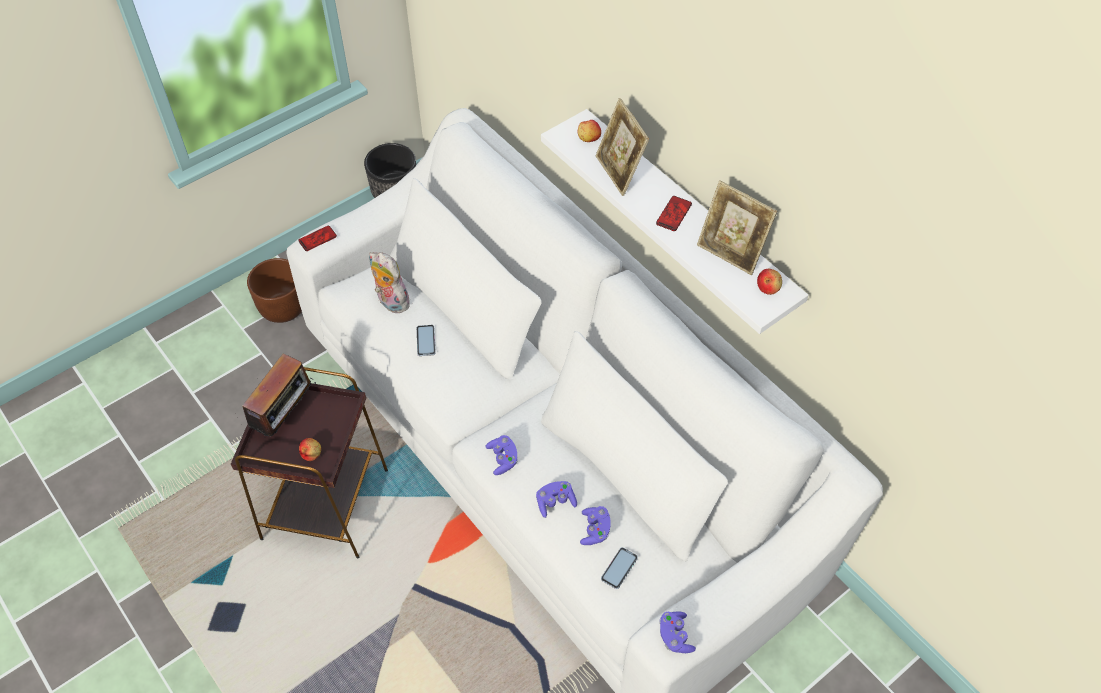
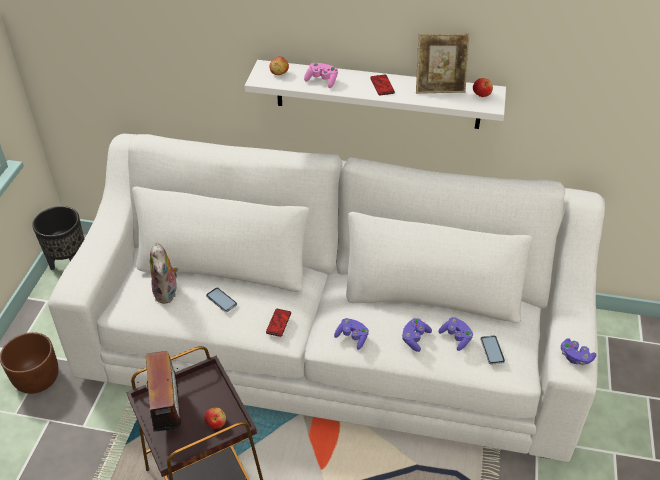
camera: 40 degrees left, 10 degrees down
phone [298,226,337,251] -> phone moved to [266,309,291,337]
plush toy [369,252,410,313] -> plush toy turned 105 degrees counterclockwise [150,243,178,304]
picture frame [596,98,649,196] -> pink game controller [304,63,338,88]

